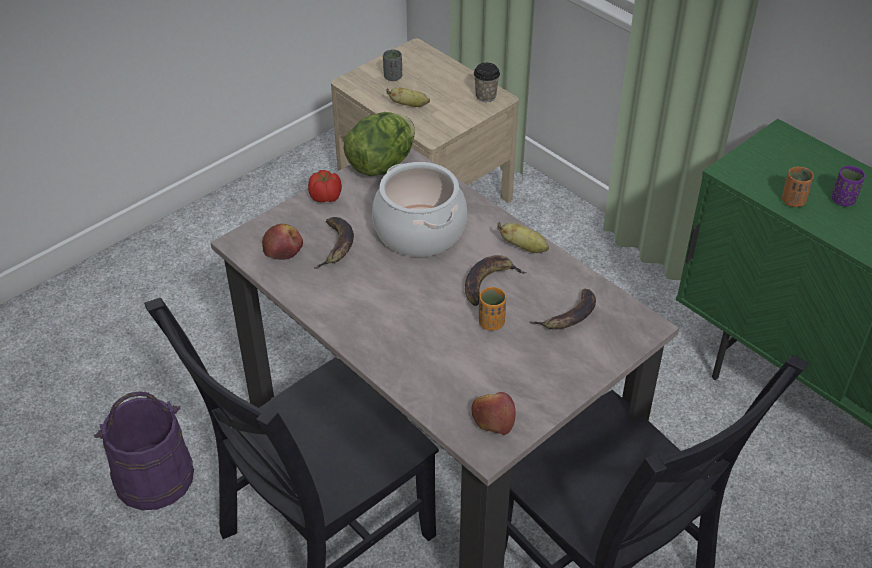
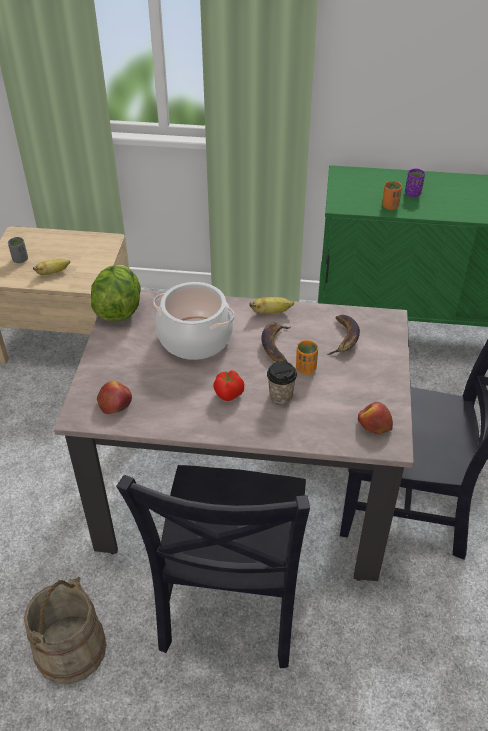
camera: 40 degrees left, 0 degrees up
purple bucket [94,391,194,510] -> beige bucket [24,576,106,684]
tomato [308,170,342,202] -> tomato moved to [213,371,244,401]
banana [314,217,354,269] -> none
cup [474,63,500,102] -> cup moved to [267,361,297,404]

